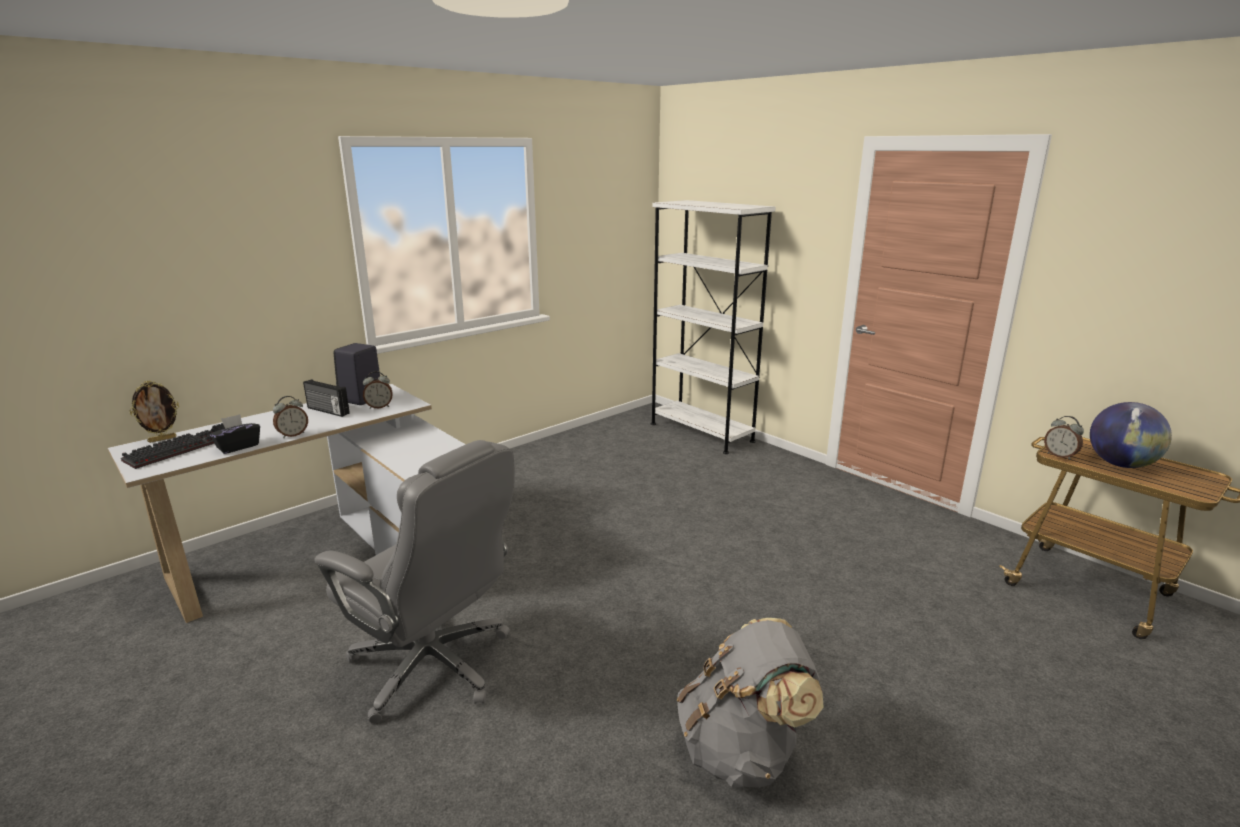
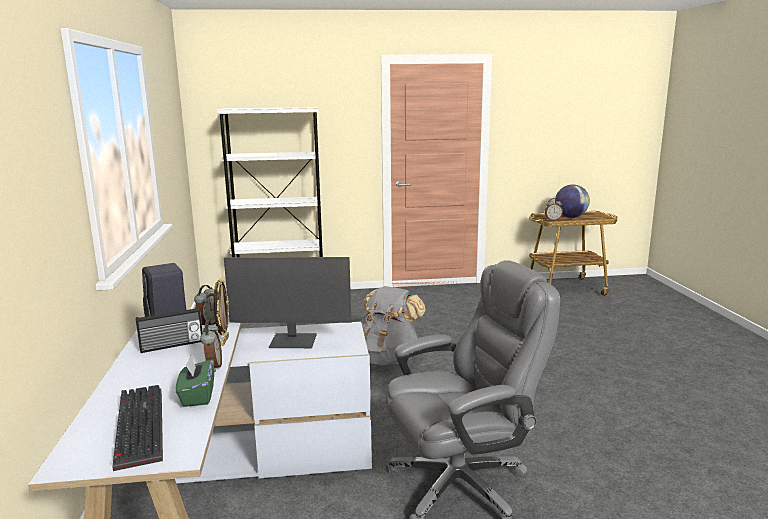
camera: 55 degrees left, 5 degrees down
picture frame [129,381,179,443] -> picture frame moved to [214,278,229,346]
black tissue box [209,414,260,454] -> green tissue box [176,355,214,407]
grey backpack [677,618,824,788] -> grey backpack moved to [361,286,426,365]
none -> monitor [224,257,351,348]

